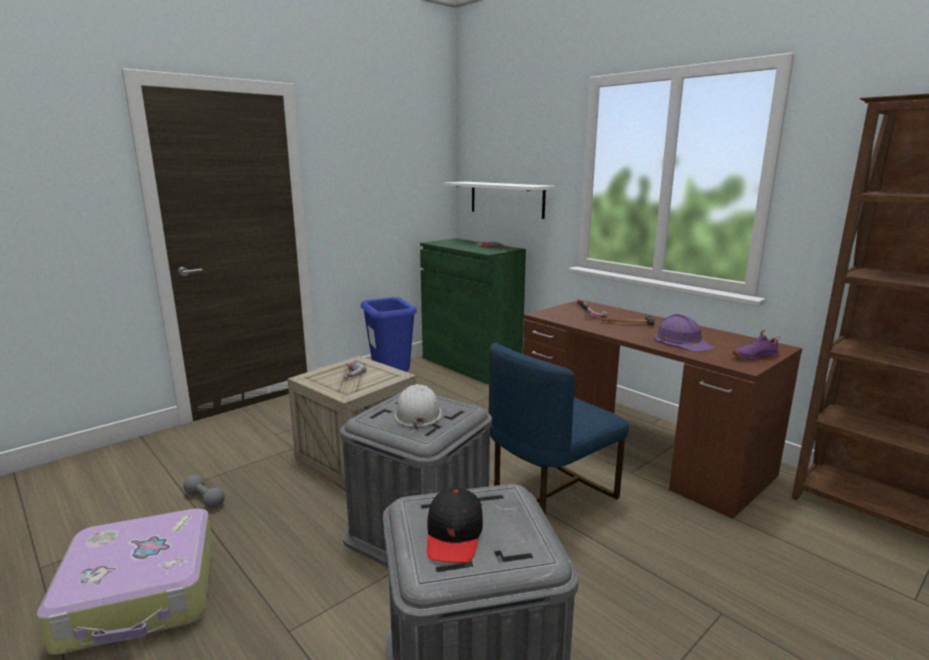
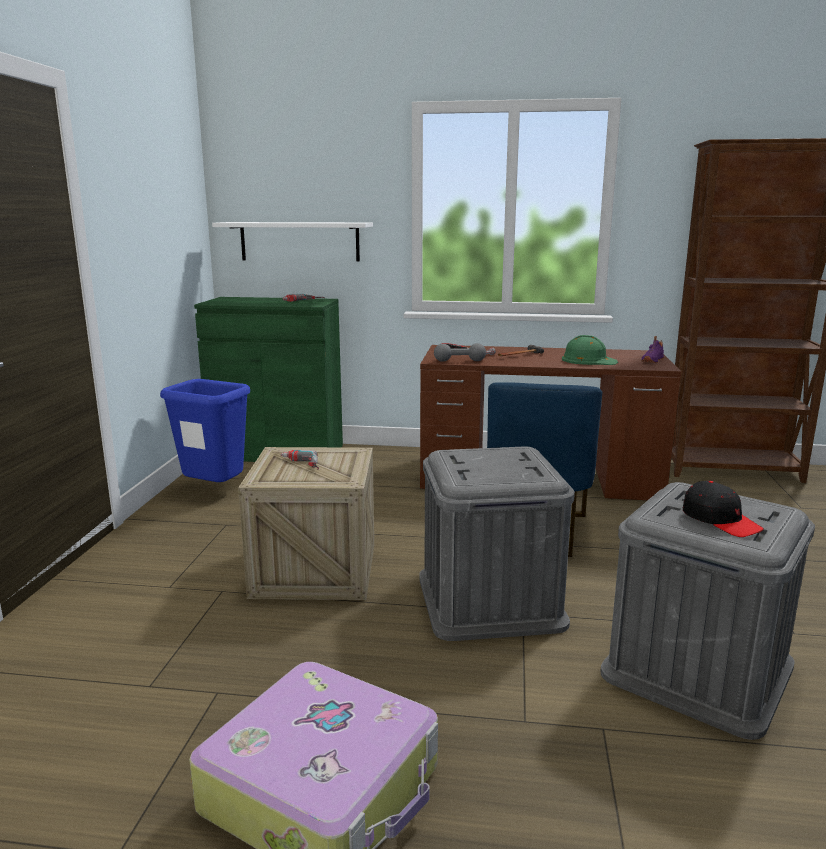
camera: 40 degrees left, 0 degrees up
grey dumbbell [183,475,225,508] -> grey dumbbell moved to [434,343,486,362]
white hard hat [394,384,442,429] -> none
purple hard hat [654,314,714,352] -> green hard hat [562,335,618,365]

